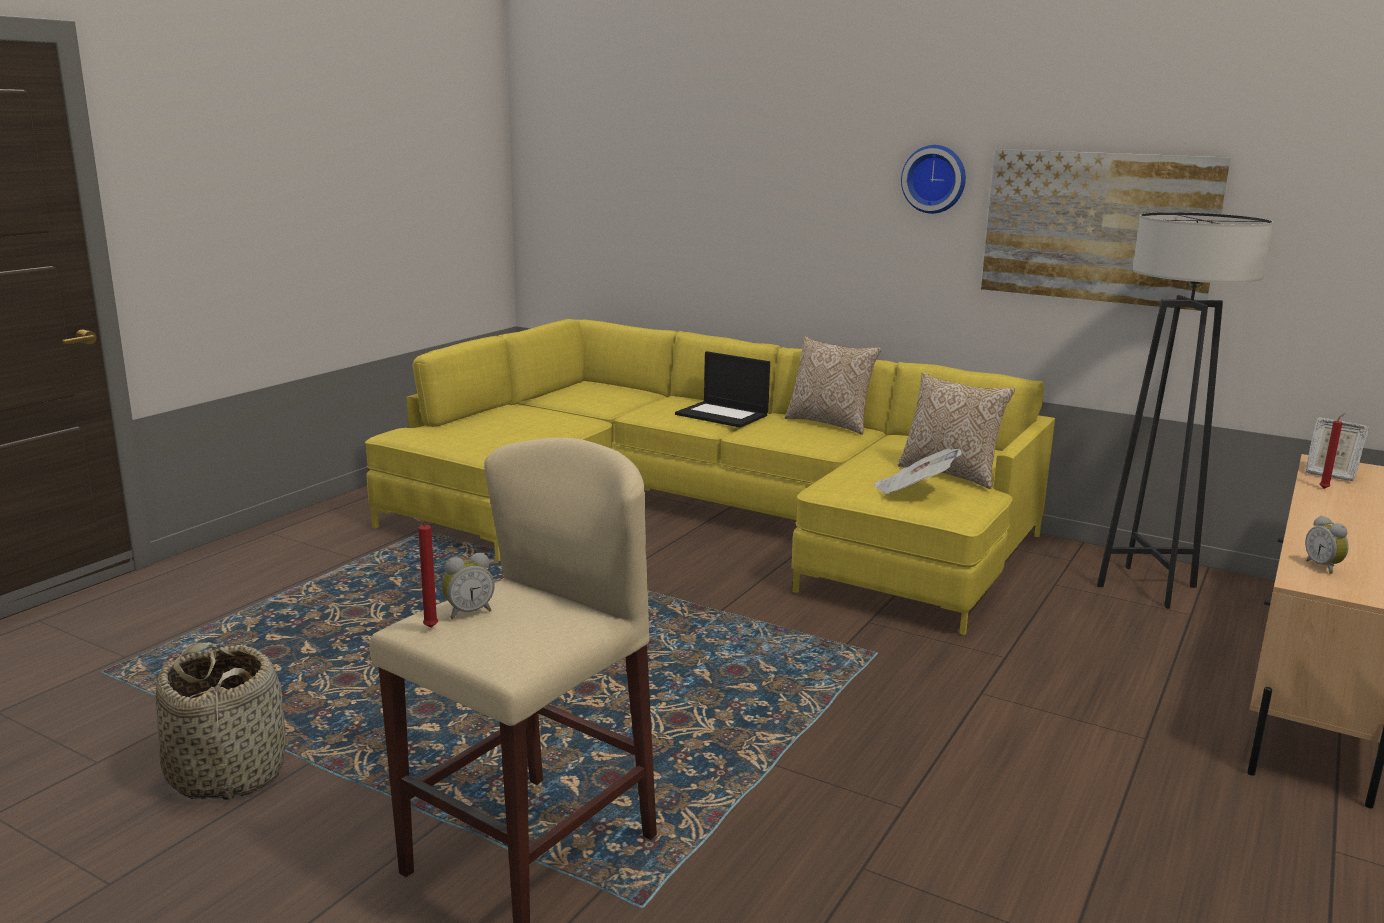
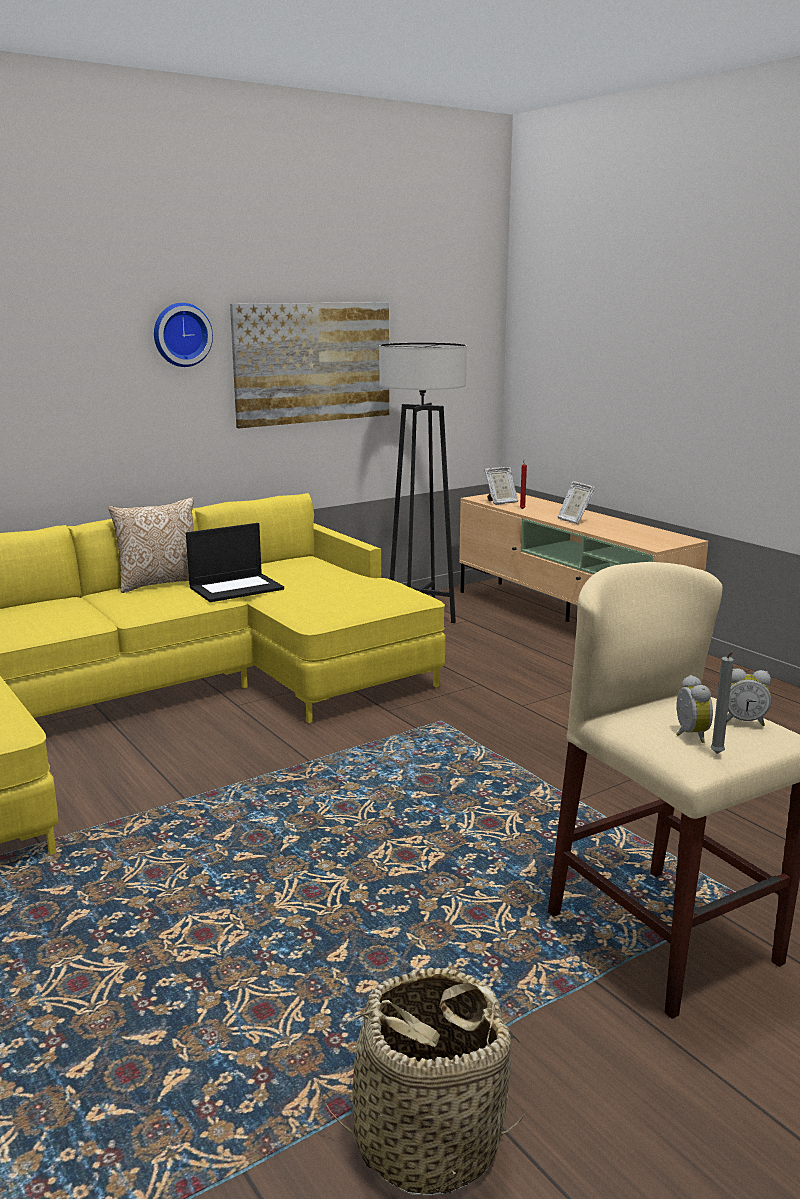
camera: 65 degrees left, 0 degrees up
red candle [411,517,438,628] -> grey candle [710,652,734,754]
laptop [675,351,770,428] -> laptop moved to [186,523,284,602]
newspaper [874,449,962,495] -> none
pillow [898,372,1015,489] -> none
alarm clock [1305,516,1349,574] -> alarm clock moved to [727,669,772,726]
none -> picture frame [558,481,595,524]

